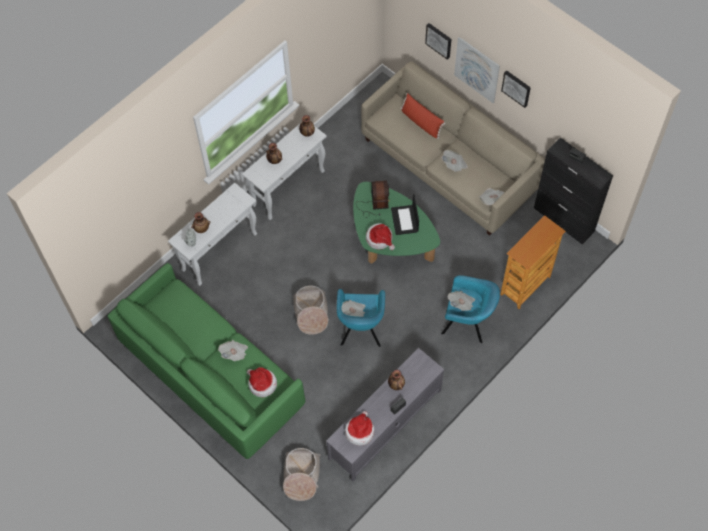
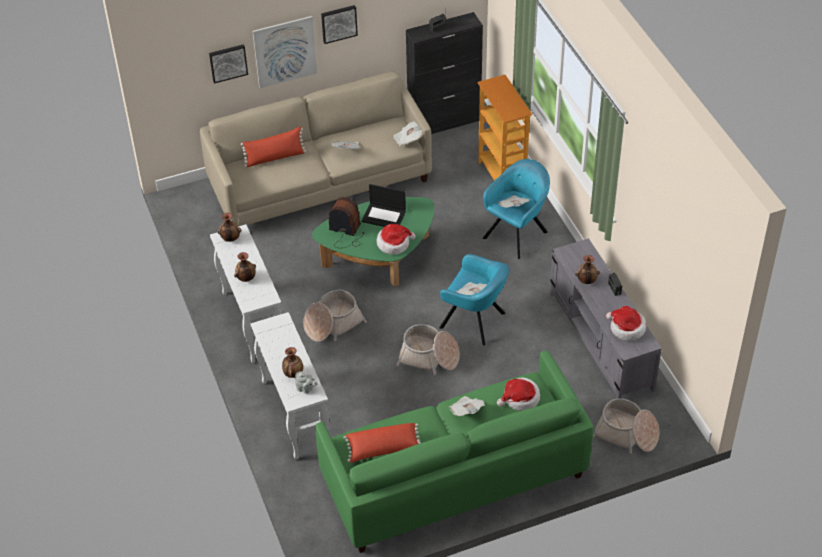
camera: 65 degrees left, 15 degrees down
none -> basket [303,290,367,342]
none -> red pillow [343,423,421,463]

